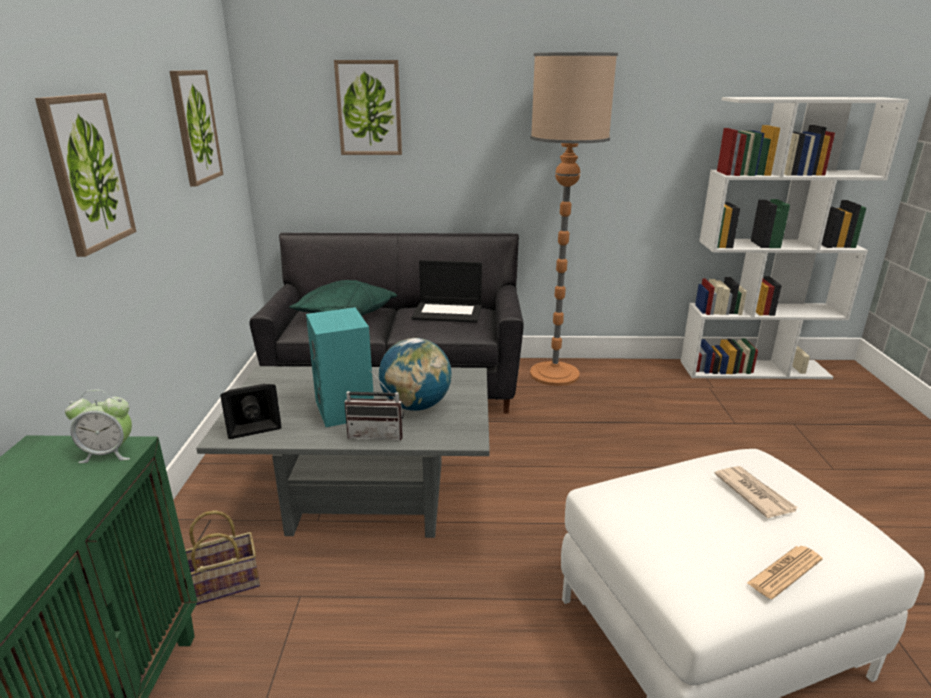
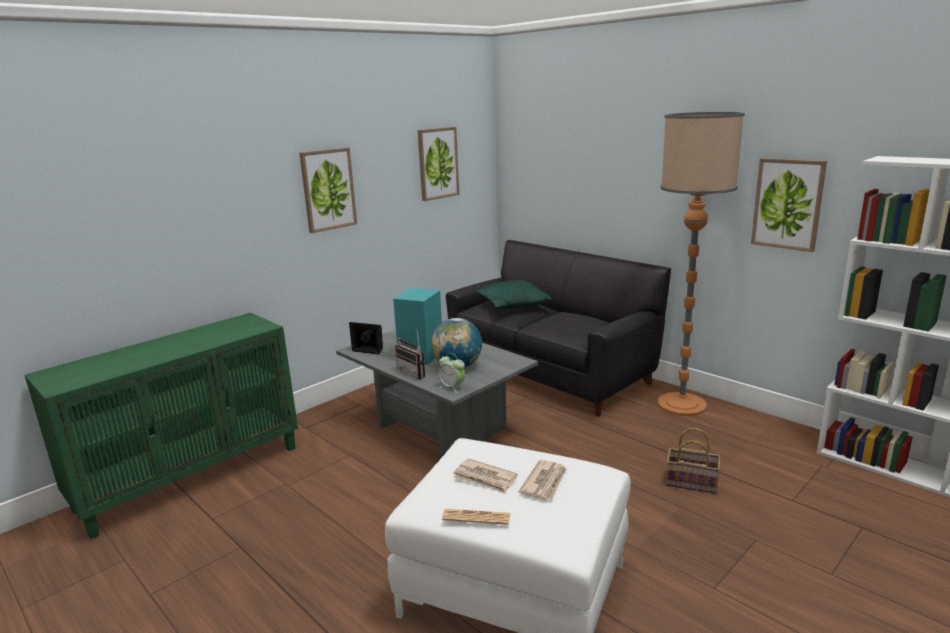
camera: 45 degrees right, 5 degrees down
alarm clock [65,390,132,463] -> alarm clock moved to [438,353,465,393]
basket [185,510,260,605] -> basket moved to [666,428,720,494]
picture [334,60,402,155] -> picture moved to [751,158,827,252]
laptop [412,260,482,323] -> none
none -> newspaper [453,458,518,494]

